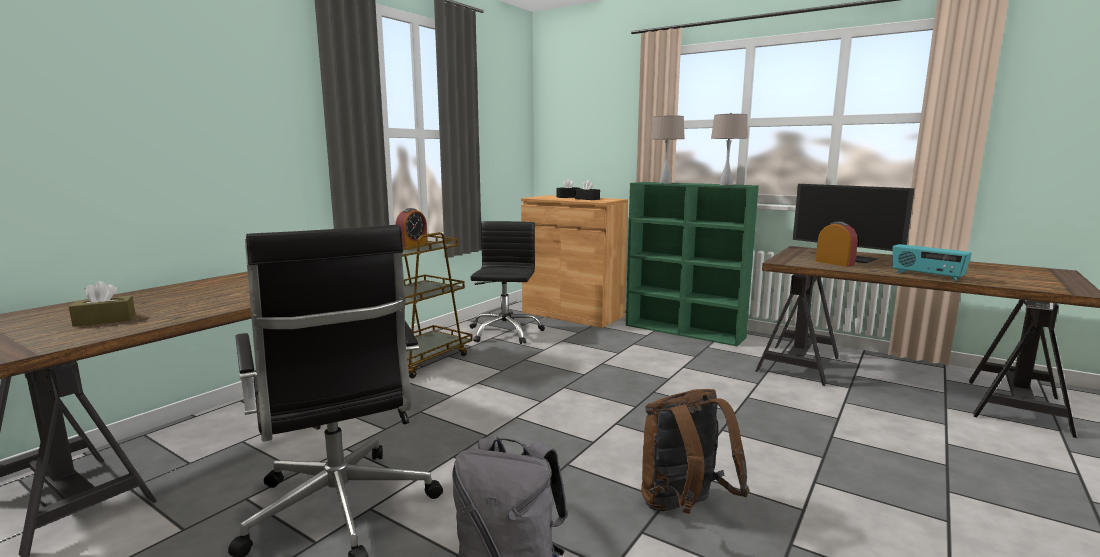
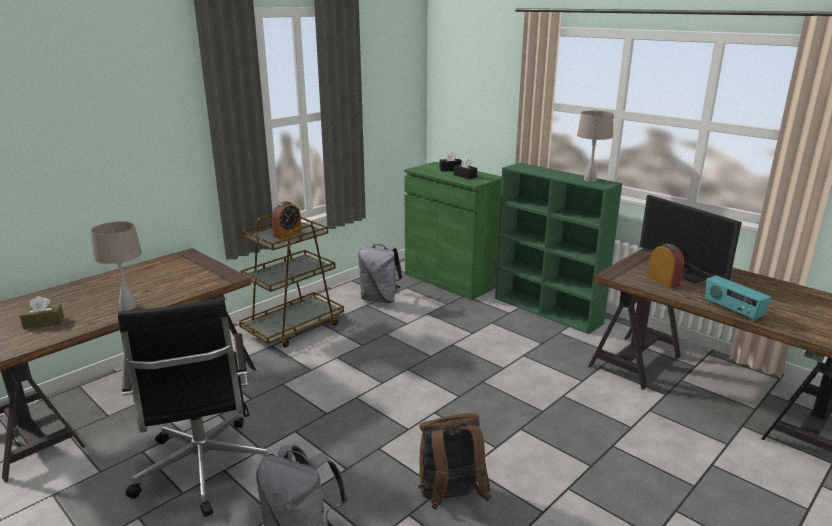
camera: 10 degrees right, 10 degrees up
black office chair [470,221,545,344] -> grey backpack [358,244,403,303]
brown cabinet [521,195,628,328] -> green cabinet [404,162,502,300]
beige table lamp [651,115,685,183] -> beige table lamp moved to [90,221,142,311]

